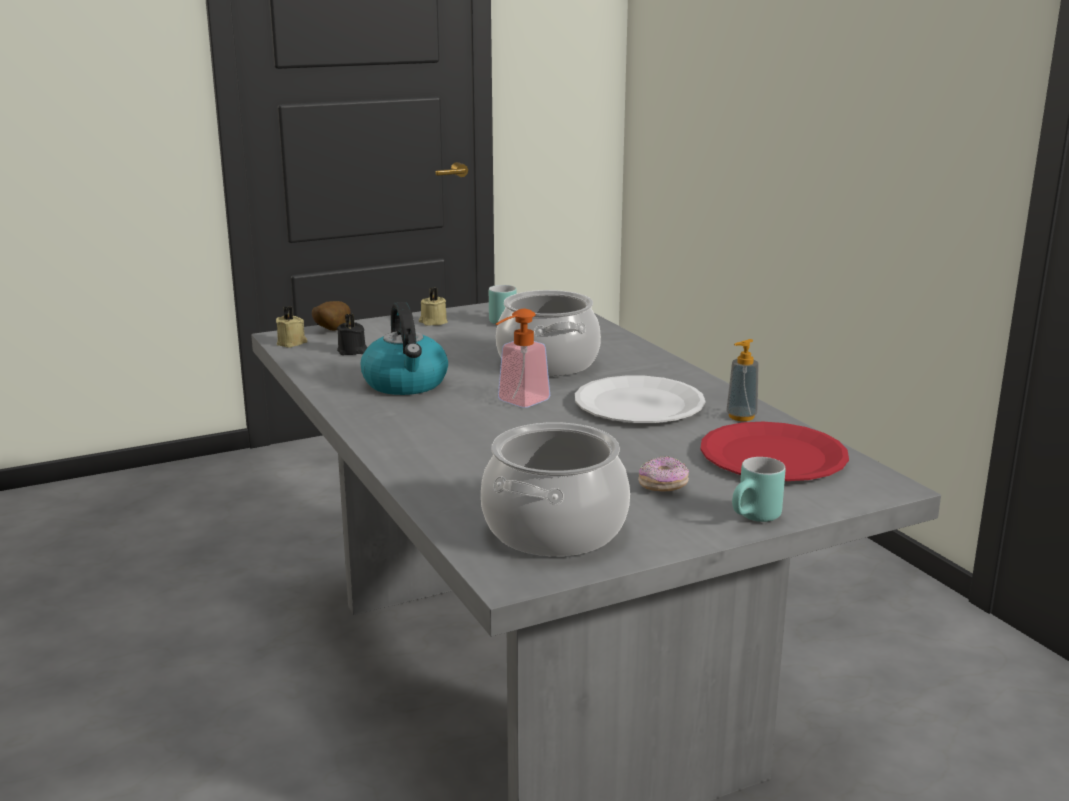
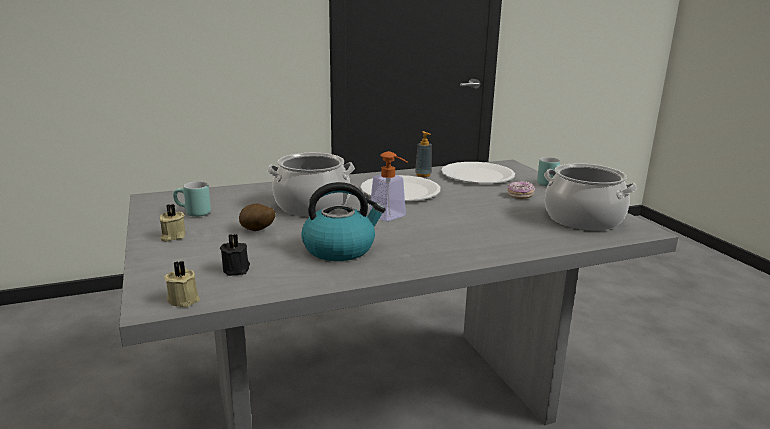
camera: 85 degrees left, 0 degrees up
potato [312,301,351,331] -> potato moved to [239,203,276,231]
red plate [700,422,849,481] -> white plate [441,162,515,184]

